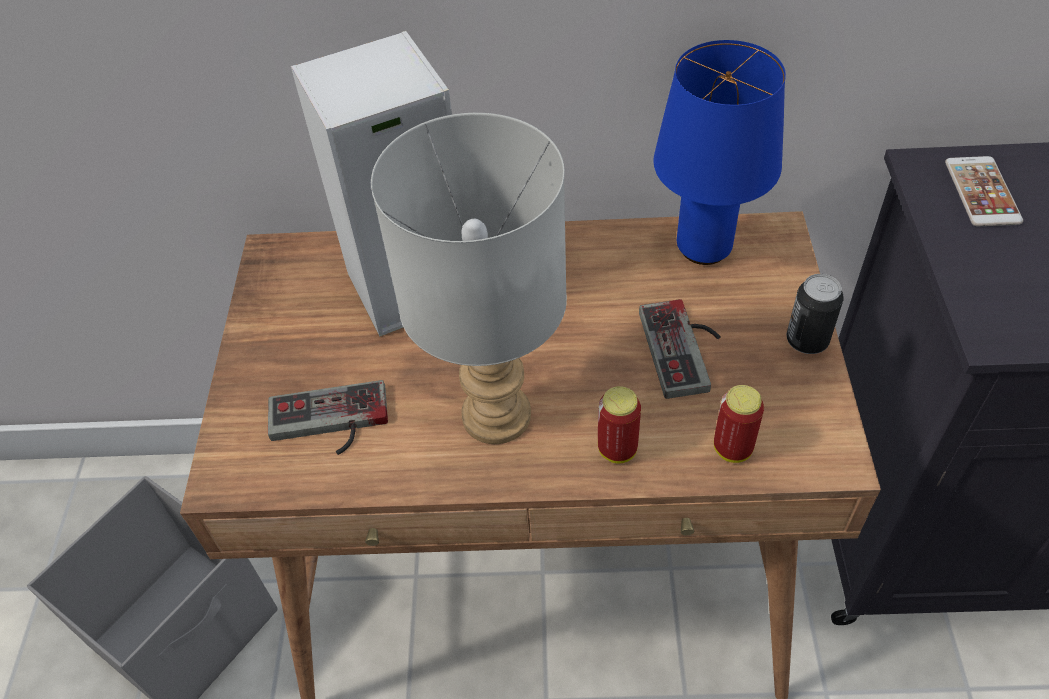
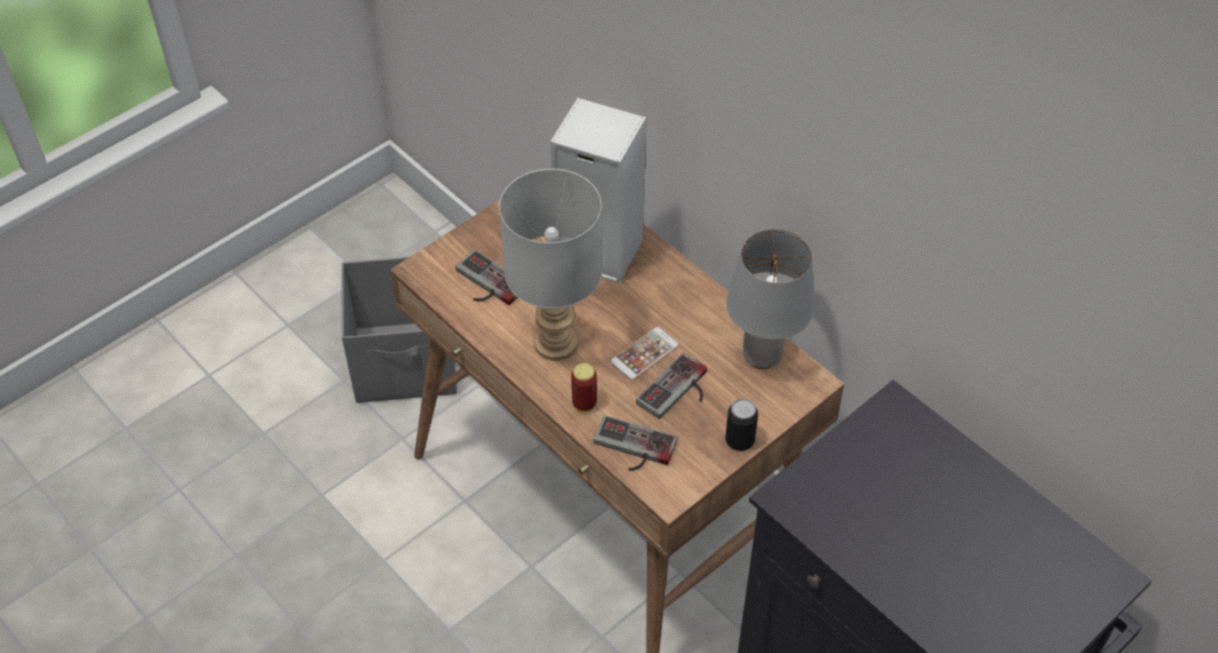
camera: 45 degrees right, 0 degrees up
blue table lamp [654,40,786,265] -> grey table lamp [726,229,814,369]
can [714,385,764,463] -> game controller [593,415,678,471]
phone [945,156,1023,226] -> phone moved to [611,327,679,380]

